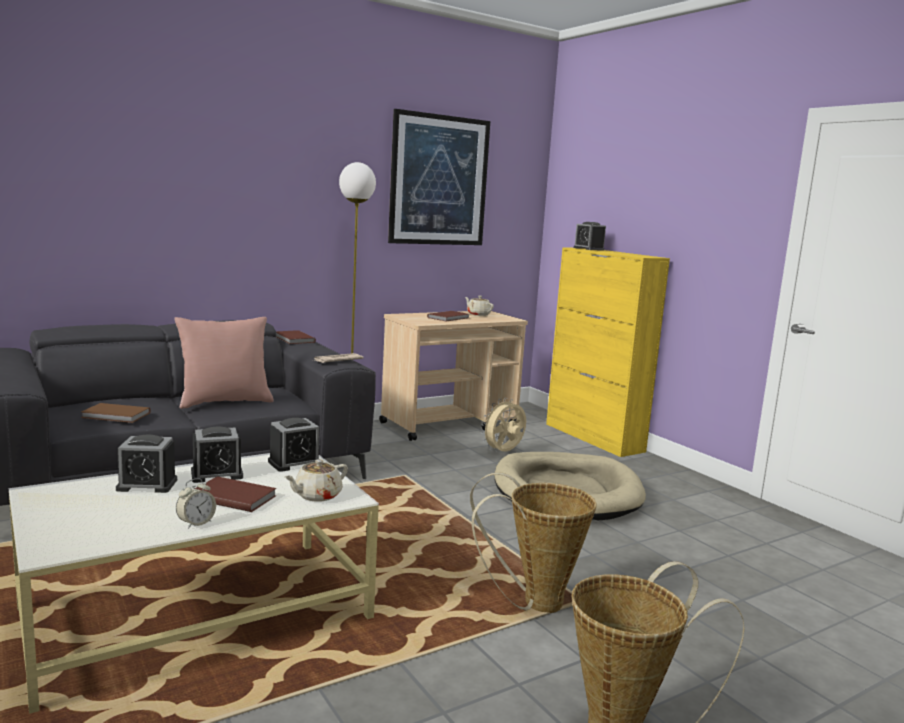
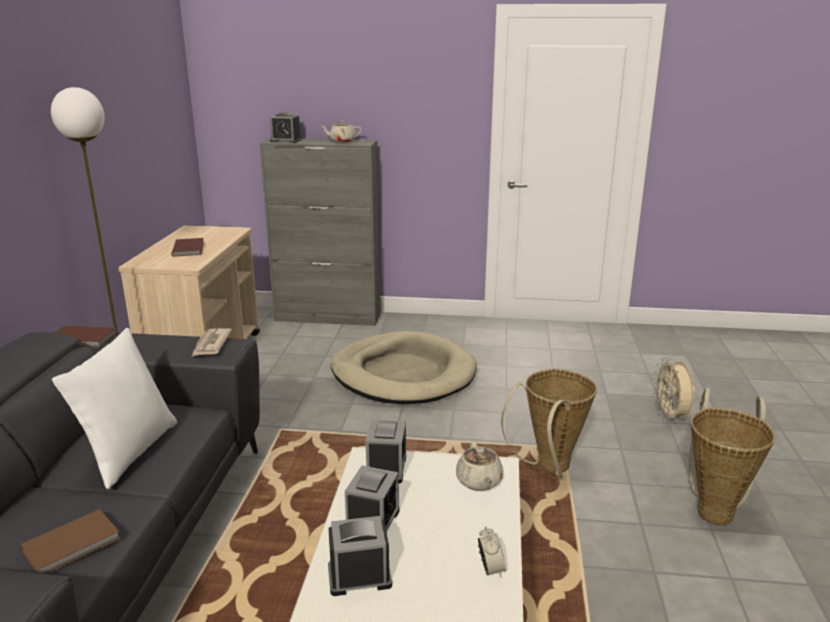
camera: 50 degrees left, 10 degrees up
alarm clock [116,435,177,493] -> alarm clock turned 135 degrees counterclockwise [328,516,392,596]
pink pillow [174,317,274,409] -> white pillow [52,328,177,489]
brown book [195,476,277,512] -> none
picture [388,109,490,245] -> none
beige teapot [465,296,494,316] -> beige teapot moved to [320,121,362,143]
beige fan [481,398,526,452] -> beige fan moved to [653,358,695,423]
yellow cabinet [546,247,670,457] -> grey cabinet [260,138,381,326]

